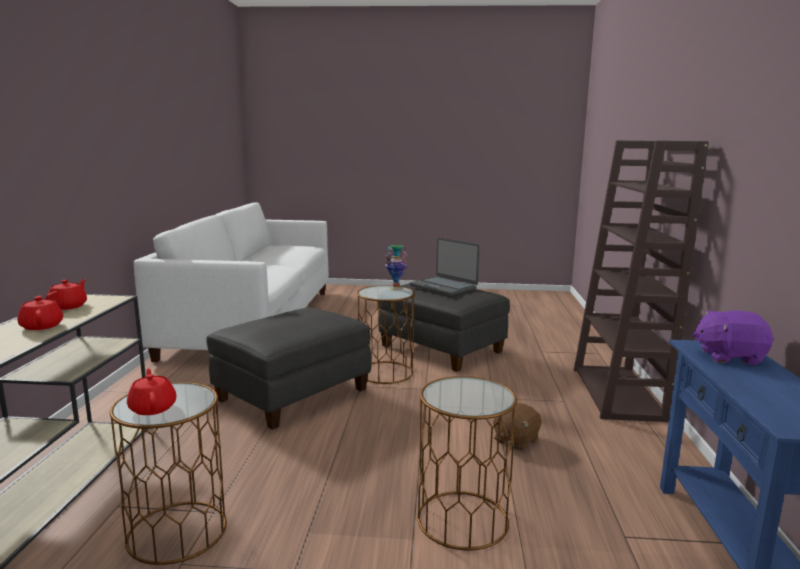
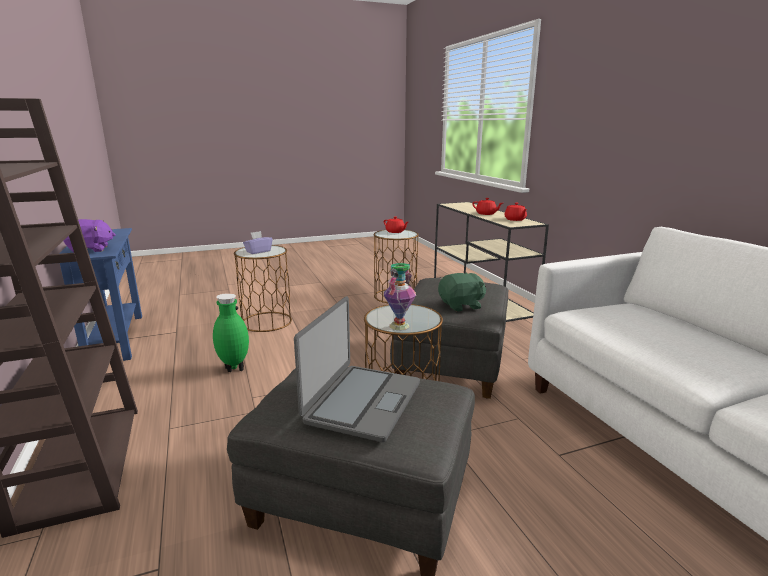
camera: 155 degrees right, 5 degrees up
laptop [410,238,480,296] -> laptop turned 90 degrees clockwise [294,296,420,442]
brown plush toy [493,403,541,451] -> green vase [213,293,249,372]
none -> purple tissue box [243,231,273,254]
none -> green plush toy [438,272,486,312]

